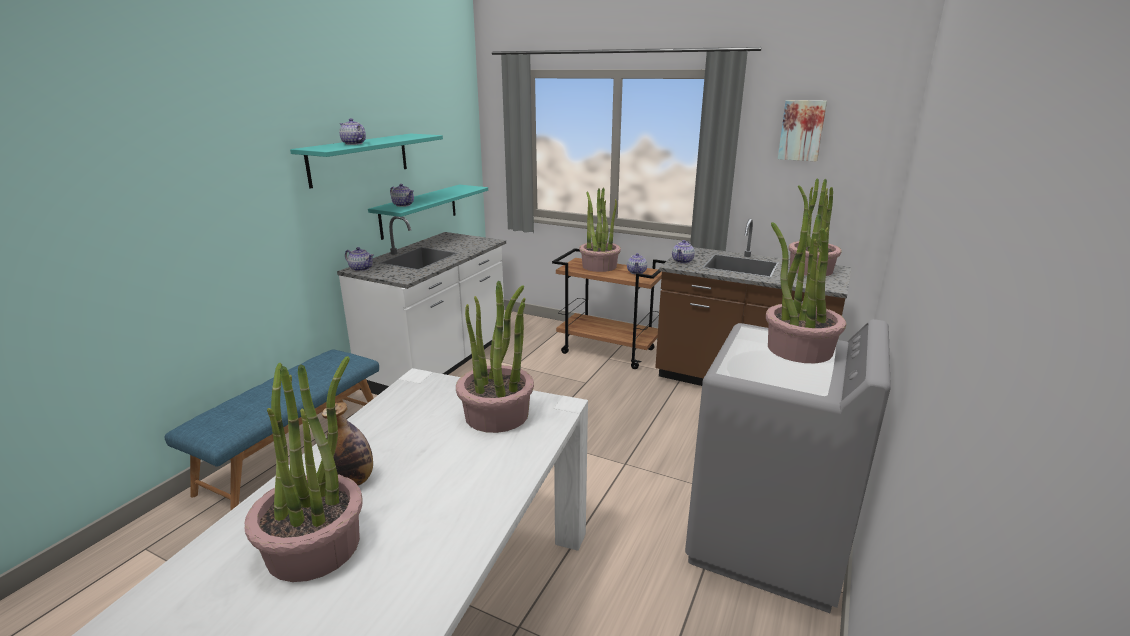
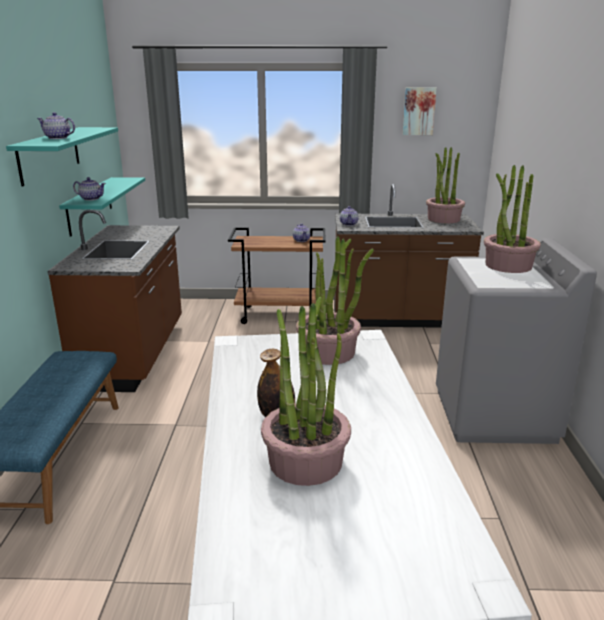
camera: 25 degrees left, 0 degrees up
white counter [337,216,506,395] -> brown counter [47,210,182,392]
teapot [345,247,374,272] -> none
potted plant [579,188,621,272] -> none

